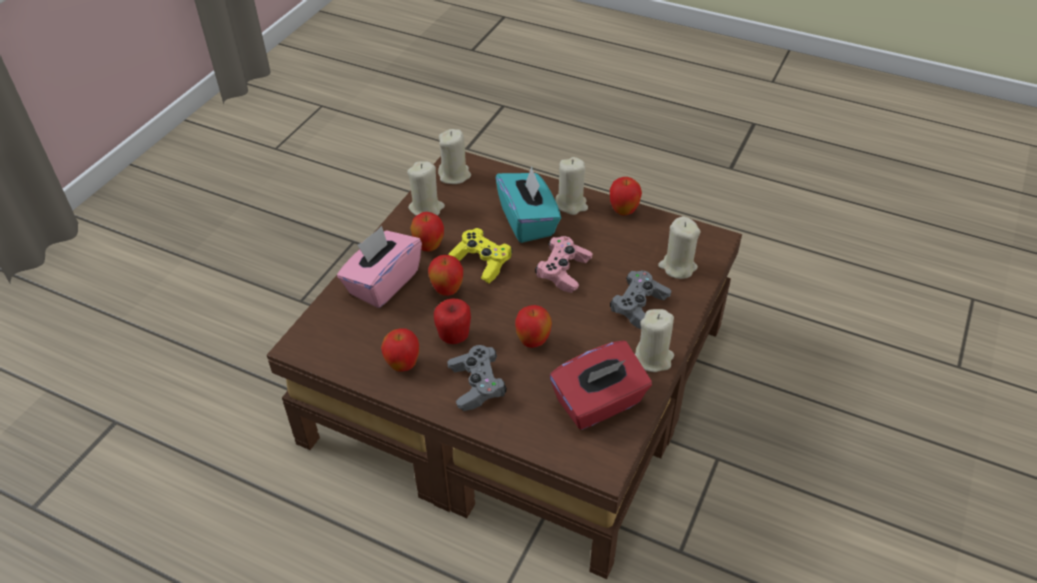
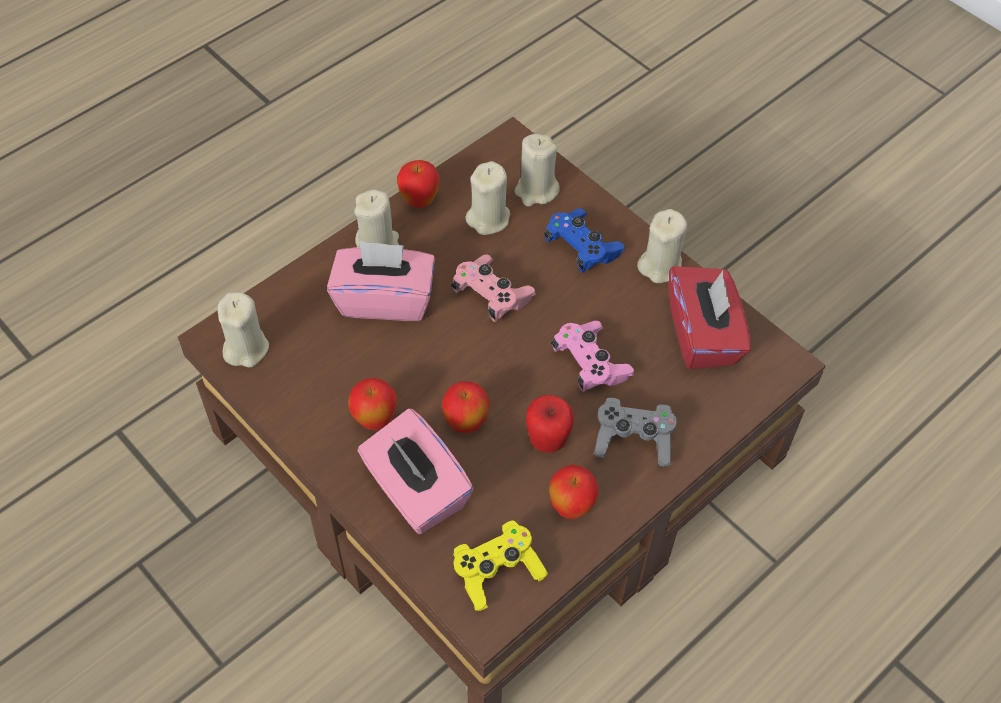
camera: 70 degrees left, 10 degrees up
beige candle [407,161,445,216] -> beige candle moved to [465,161,510,235]
yellow game controller [448,228,512,283] -> yellow game controller moved to [453,520,548,611]
turquoise tissue box [495,167,561,243] -> pink tissue box [327,241,435,321]
apple [515,305,552,348] -> pink game controller [551,321,634,392]
grey game controller [610,271,671,329] -> blue game controller [544,208,625,273]

